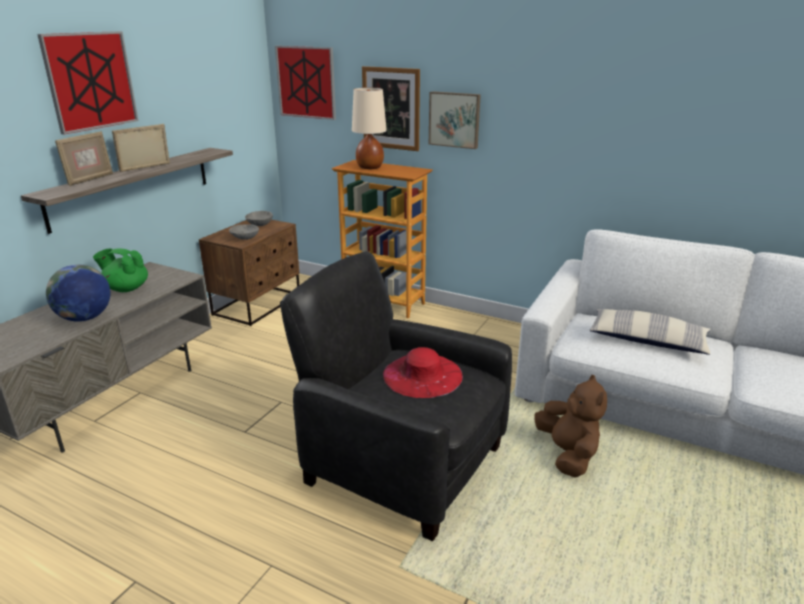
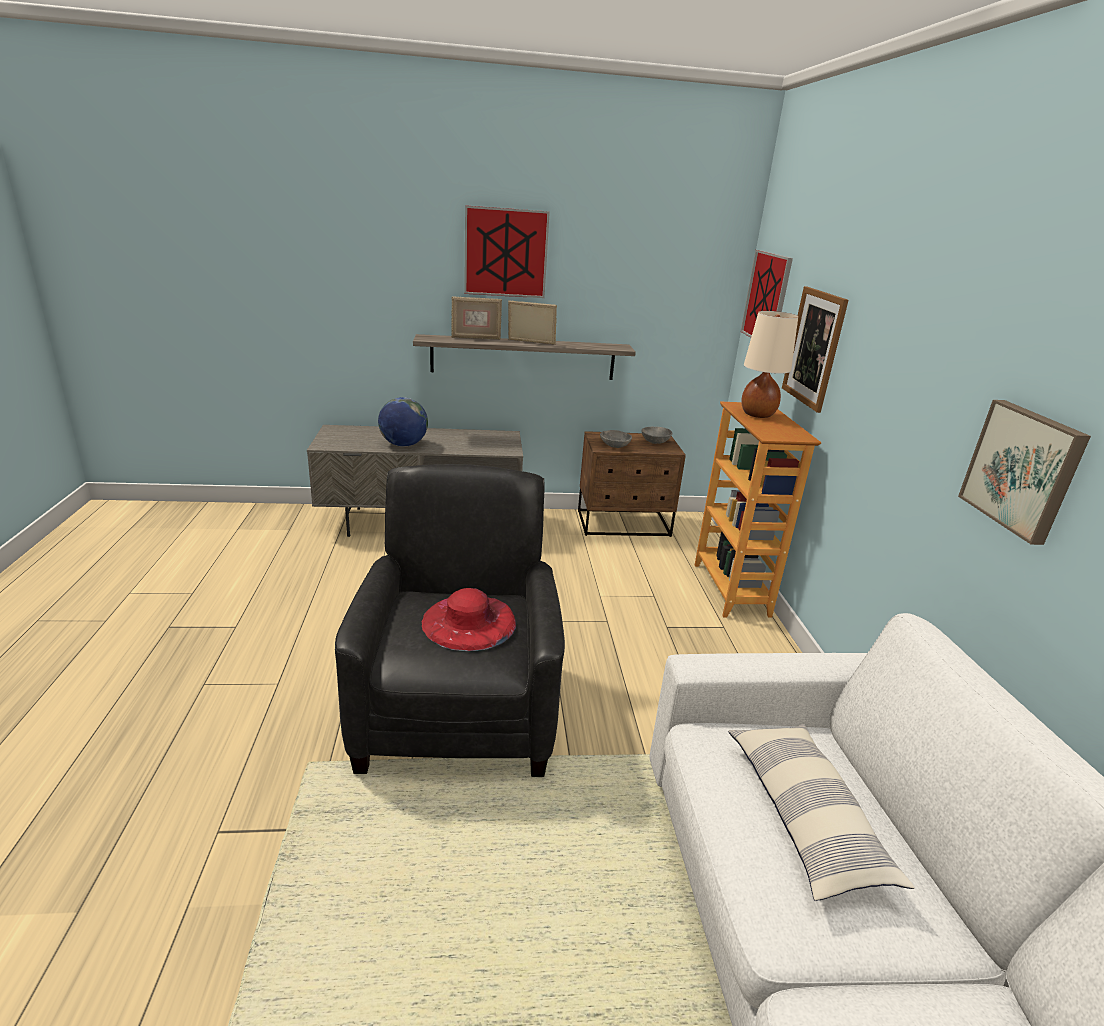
camera: 55 degrees right, 0 degrees up
green teapot [93,248,148,292] -> none
picture [429,91,481,149] -> picture moved to [958,400,1091,545]
brown plush toy [534,375,607,478] -> none

